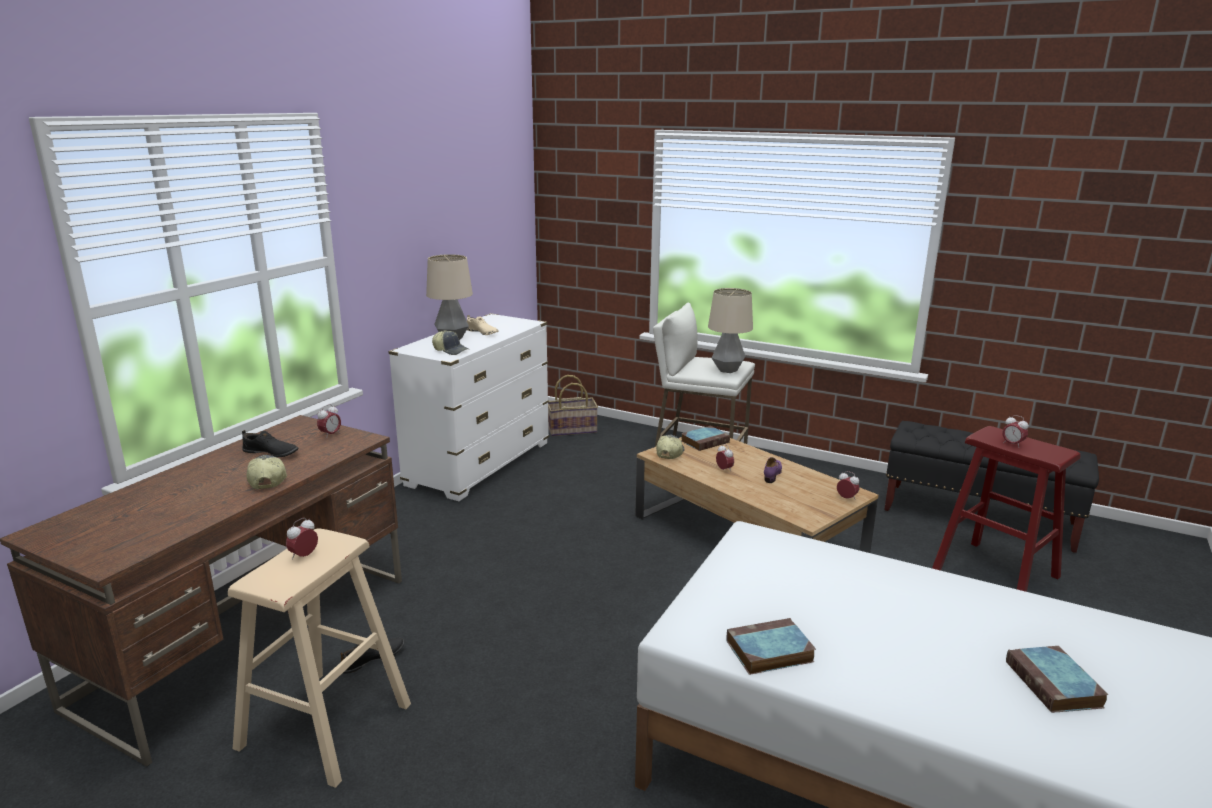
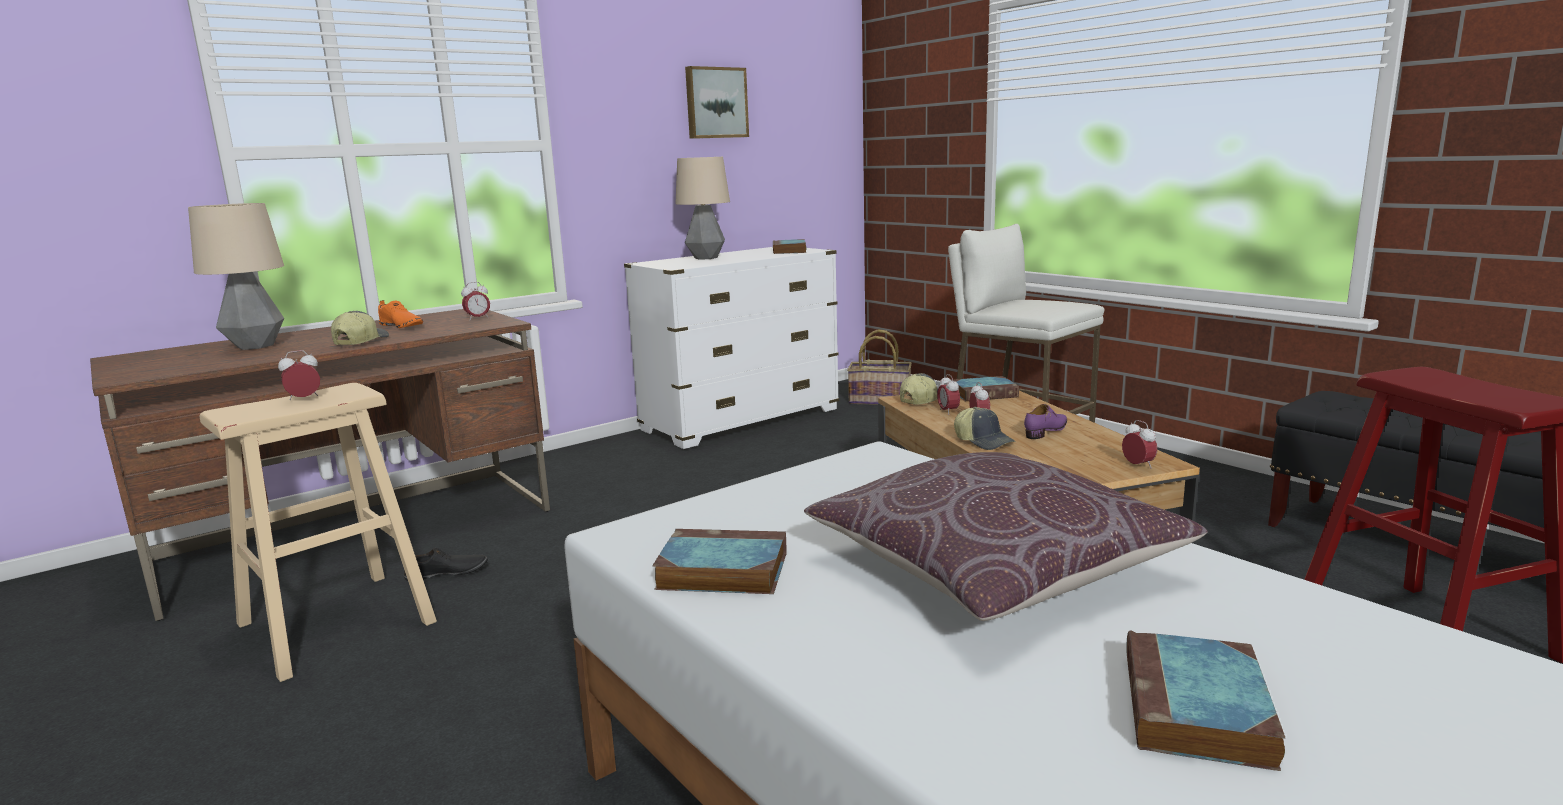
camera: 25 degrees right, 5 degrees down
black shoe [242,430,298,457] -> orange shoe [378,300,423,328]
cap [432,330,469,355] -> cap moved to [954,407,1016,450]
beige shoe [467,315,499,335] -> none
table lamp [708,288,753,373] -> table lamp moved to [188,203,284,350]
alarm clock [1002,415,1029,448] -> alarm clock moved to [937,374,960,415]
none -> picture [685,66,749,139]
none -> book [773,239,807,254]
none -> brown pillow [804,452,1208,621]

